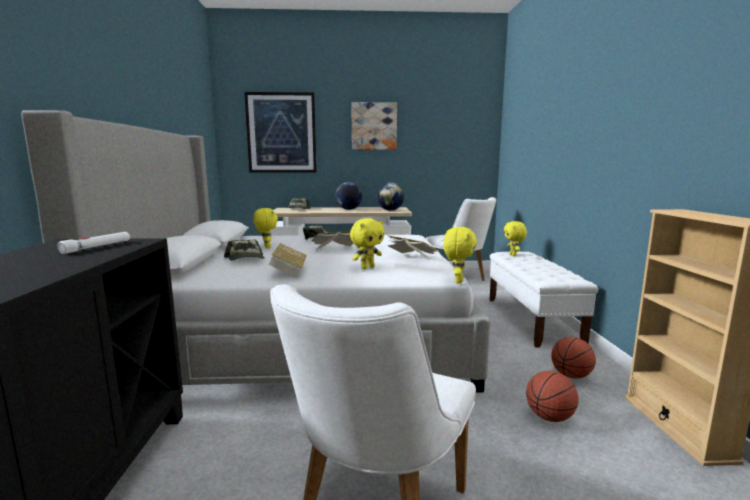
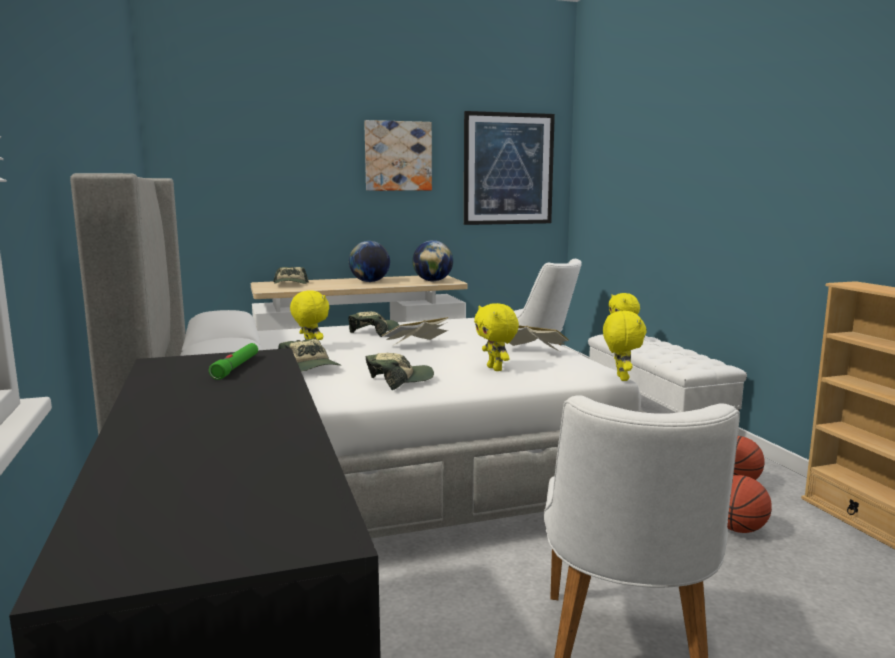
camera: 15 degrees left, 0 degrees up
white flashlight [57,232,130,254] -> green flashlight [209,343,258,380]
picture [244,92,317,172] -> picture moved to [464,111,555,225]
book [268,243,307,277] -> cap [366,353,434,390]
yellow plush toy [350,218,385,269] -> yellow plush toy turned 120 degrees clockwise [474,303,519,371]

